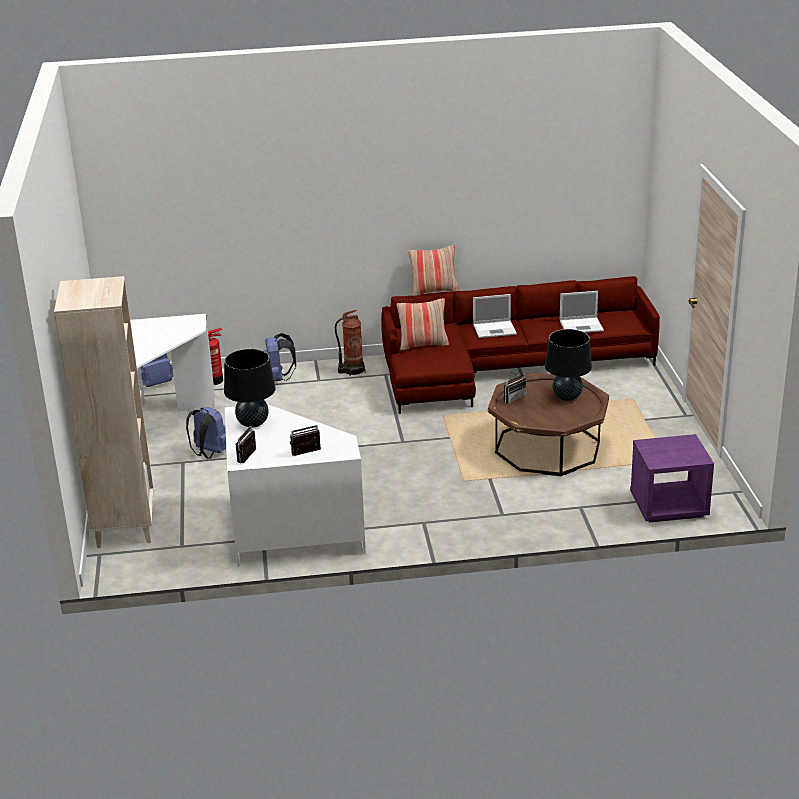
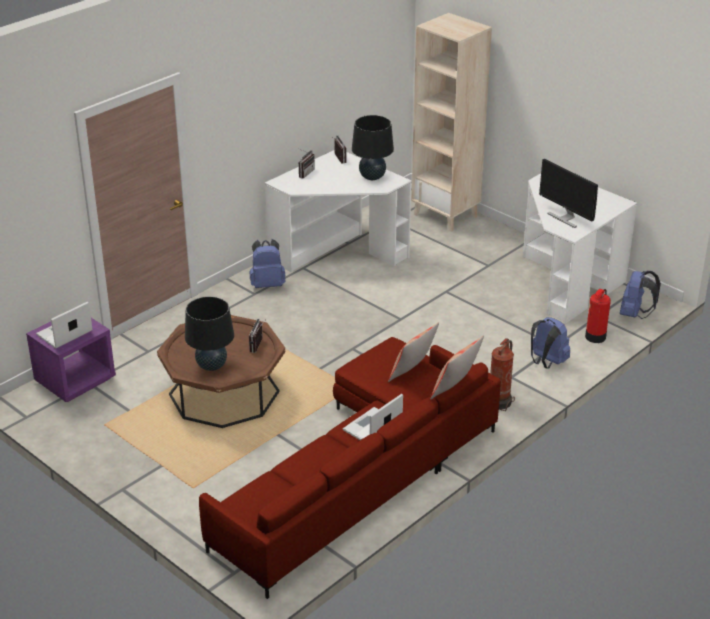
camera: 140 degrees right, 5 degrees up
blue backpack [186,407,226,459] -> blue backpack moved to [250,239,286,288]
laptop [560,291,604,333] -> laptop moved to [36,302,93,349]
none -> monitor [539,159,598,228]

